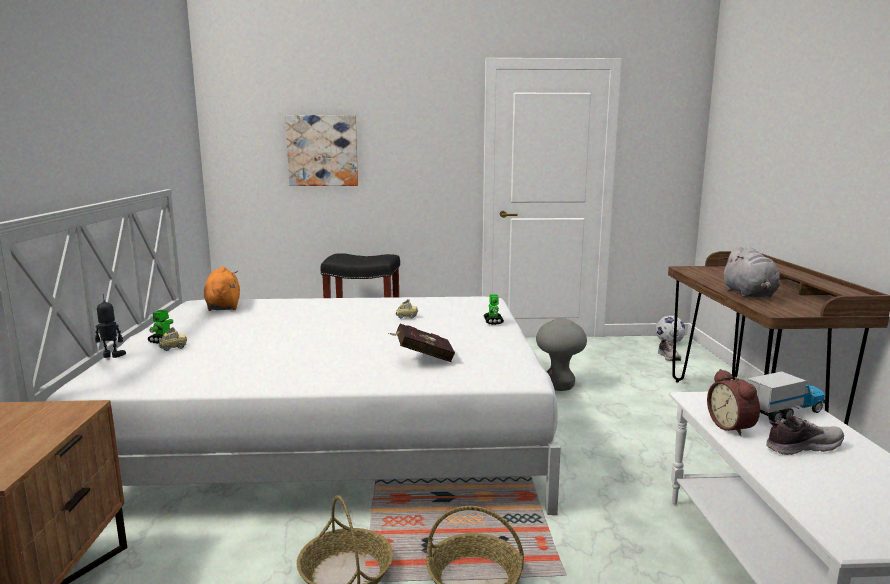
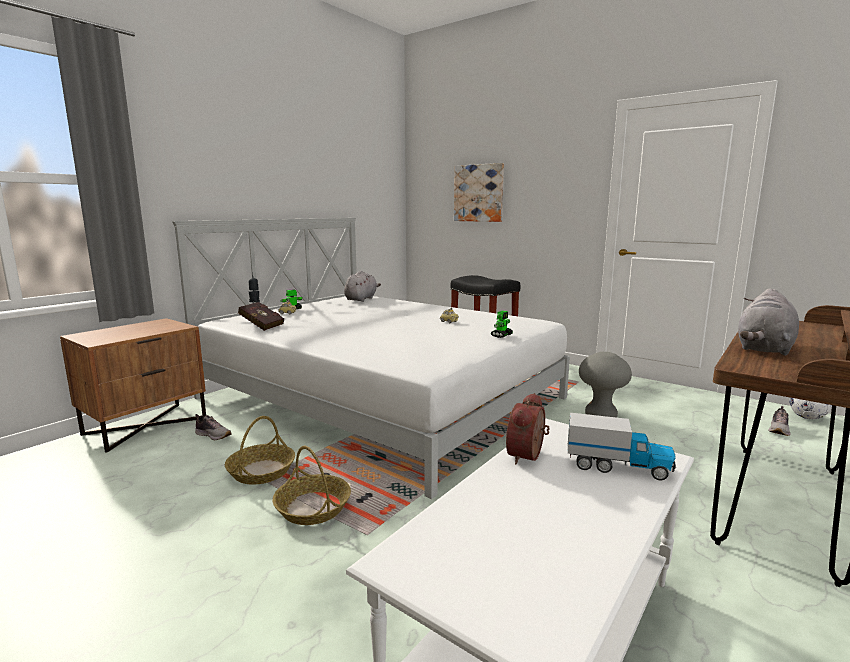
camera: 40 degrees right, 0 degrees up
orange plush toy [204,267,240,311] -> grey plush toy [344,271,381,302]
red book [389,324,455,362] -> red book moved to [238,302,284,331]
shoe [766,416,844,455] -> shoe moved to [195,414,232,440]

